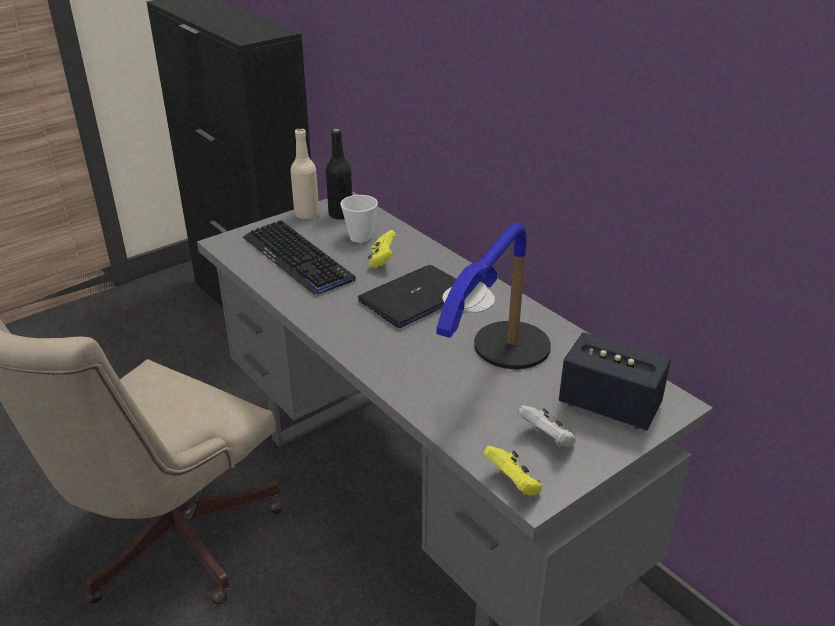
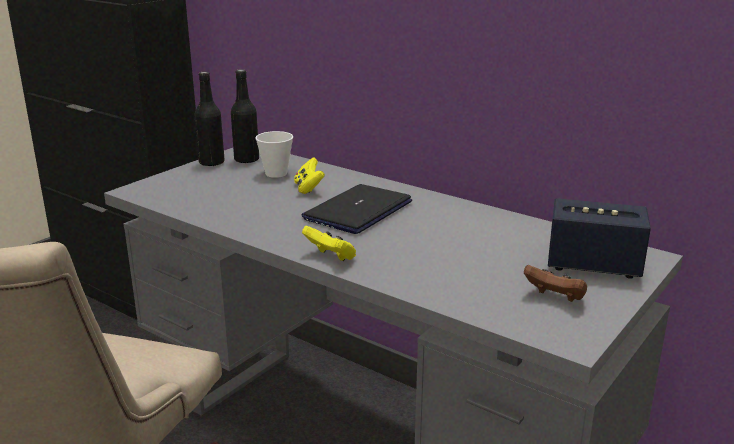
camera: 15 degrees left, 10 degrees down
keyboard [243,220,356,295] -> none
beige bottle [290,128,319,220] -> black bottle [194,72,225,167]
table lamp [436,223,551,369] -> none
yellow game controller [483,446,543,496] -> yellow game controller moved to [302,226,356,261]
white game controller [517,405,576,448] -> brown game controller [524,265,587,302]

